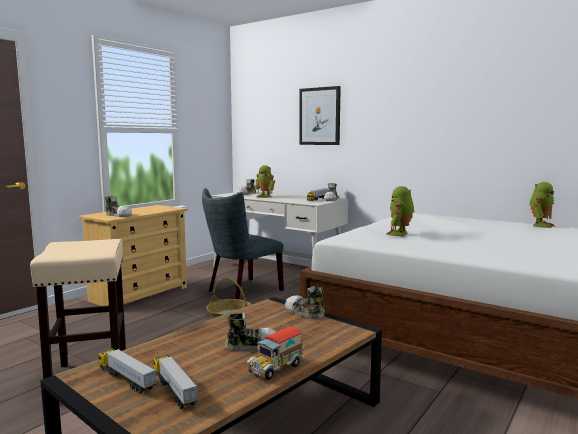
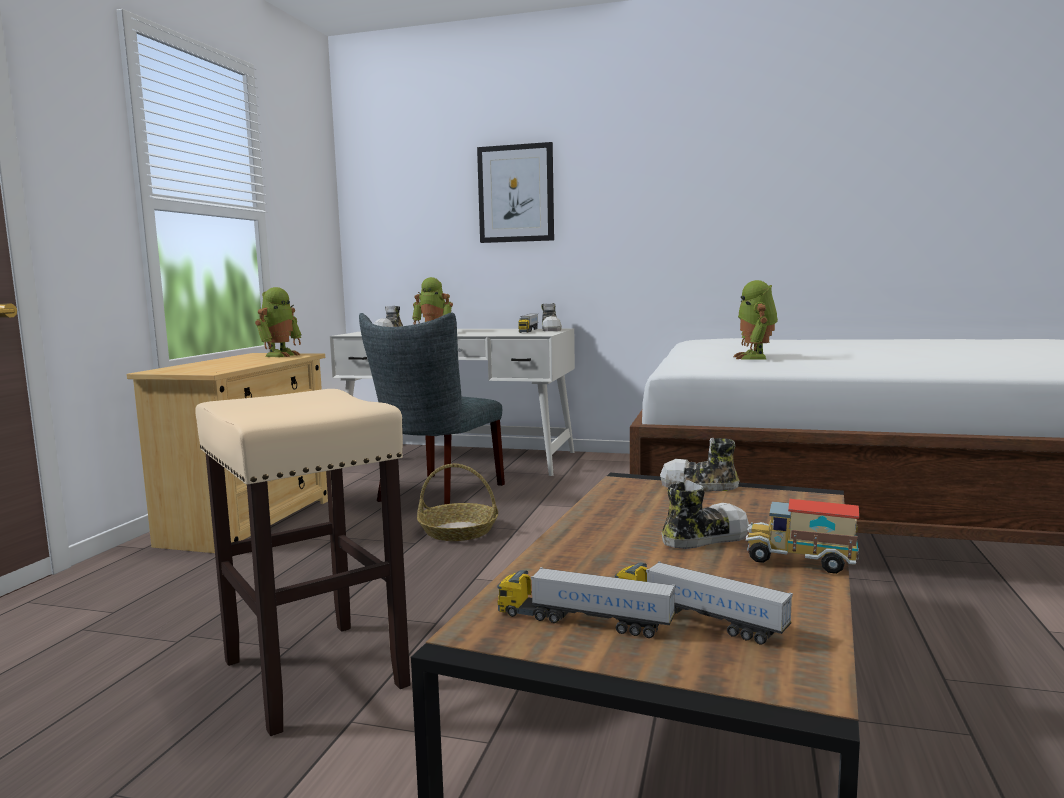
camera: 20 degrees left, 0 degrees up
shoe [105,196,132,217] -> none
toy truck [246,327,304,380] -> toy truck turned 90 degrees clockwise [746,499,859,574]
toy robot [529,182,554,228] -> toy robot moved to [255,287,301,357]

